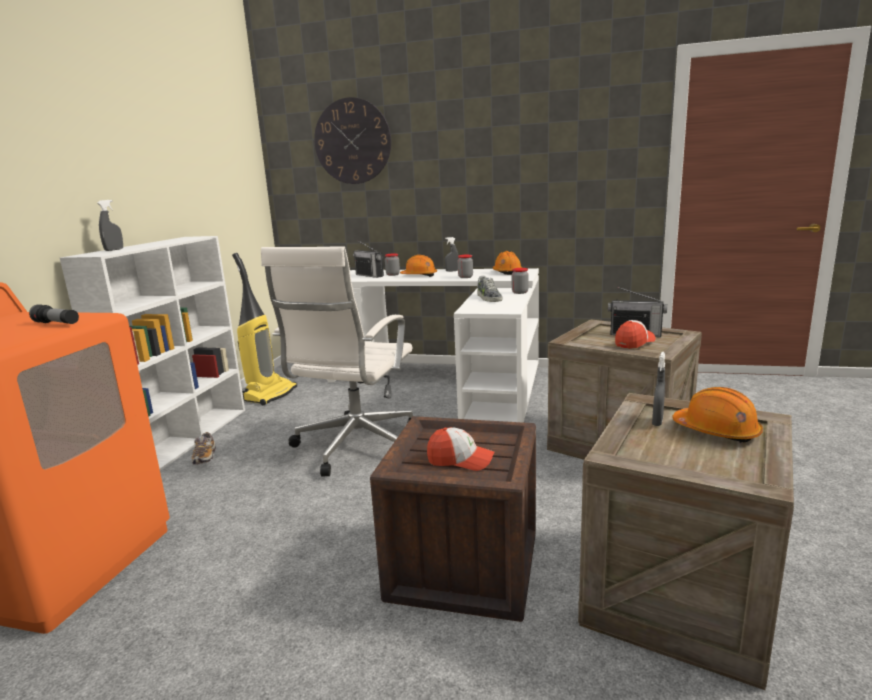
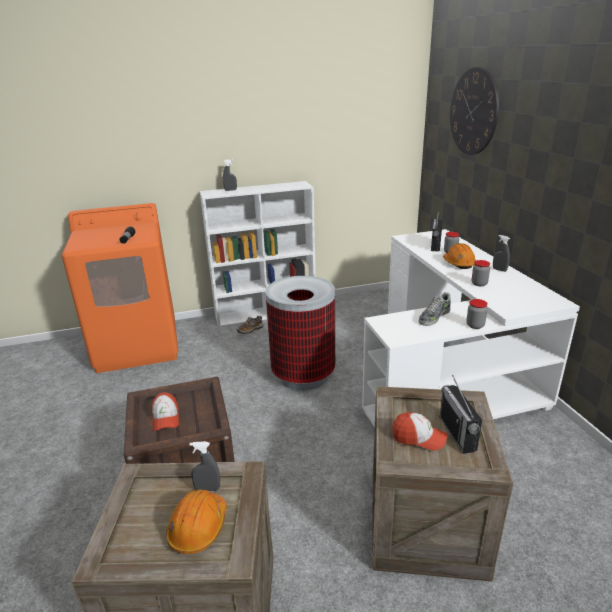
camera: 60 degrees right, 10 degrees up
vacuum cleaner [232,253,297,405] -> none
white office chair [261,246,413,477] -> trash can [266,276,335,390]
orange hard hat [493,251,522,275] -> none

